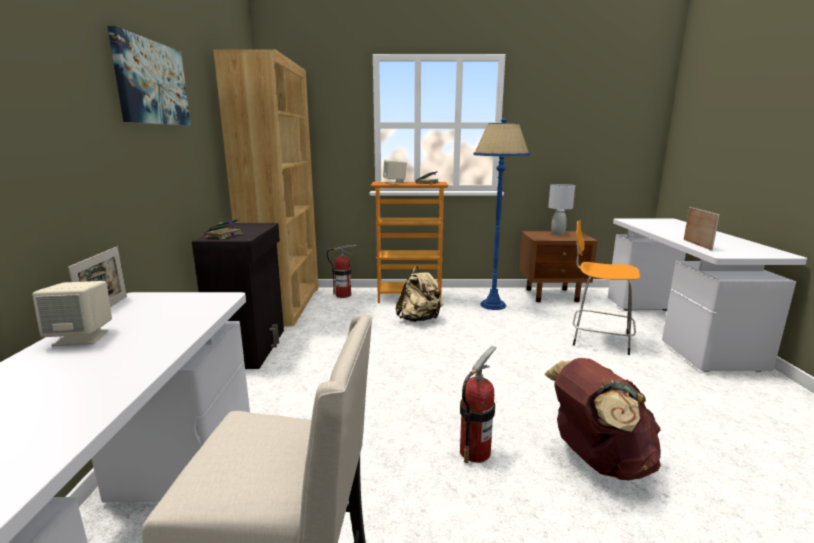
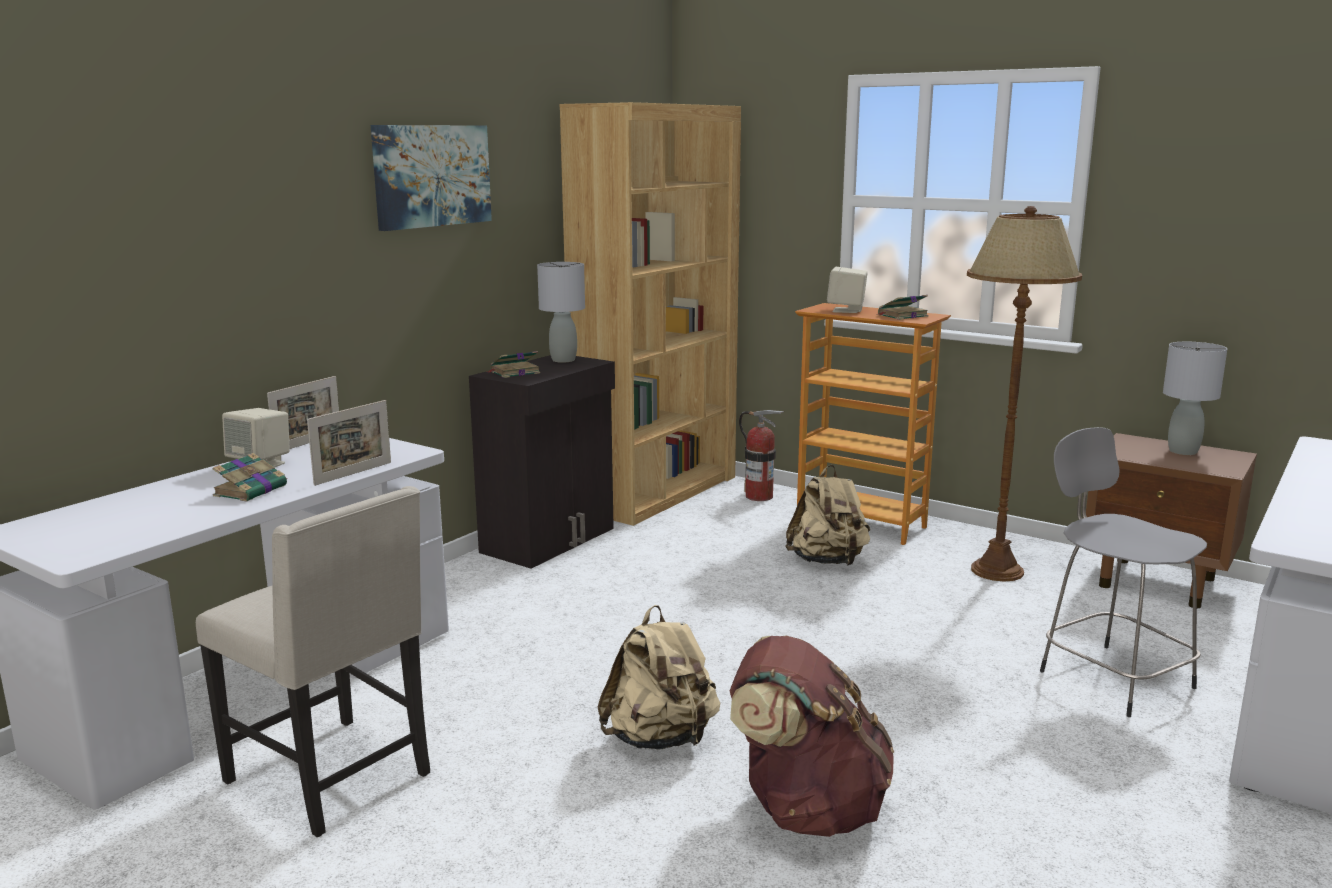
camera: 35 degrees right, 0 degrees up
fire extinguisher [460,346,496,463] -> beige backpack [598,605,720,749]
blue floor lamp [473,118,530,310] -> brown floor lamp [967,206,1082,582]
orange stool [573,220,640,355] -> grey stool [1040,427,1207,717]
picture frame [684,207,720,251] -> picture frame moved to [307,400,391,486]
none -> book [213,453,288,502]
none -> grey table lamp [537,262,585,363]

